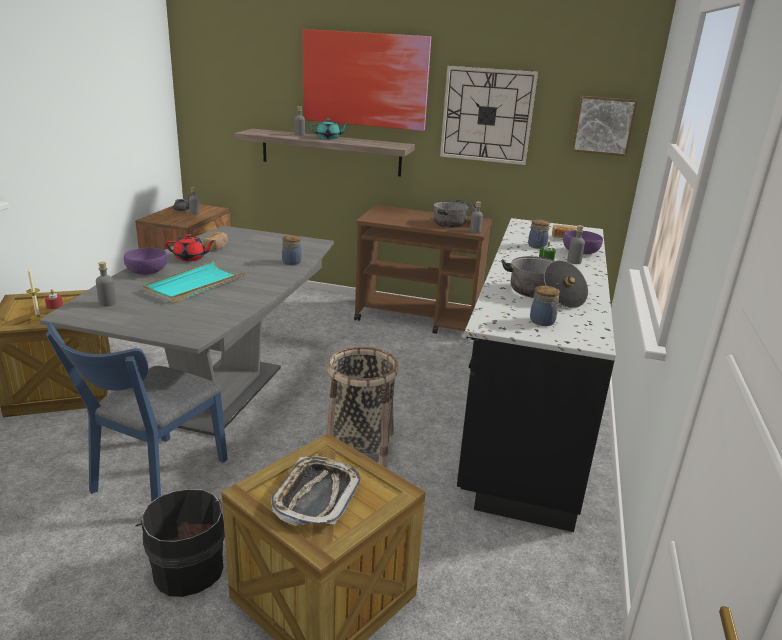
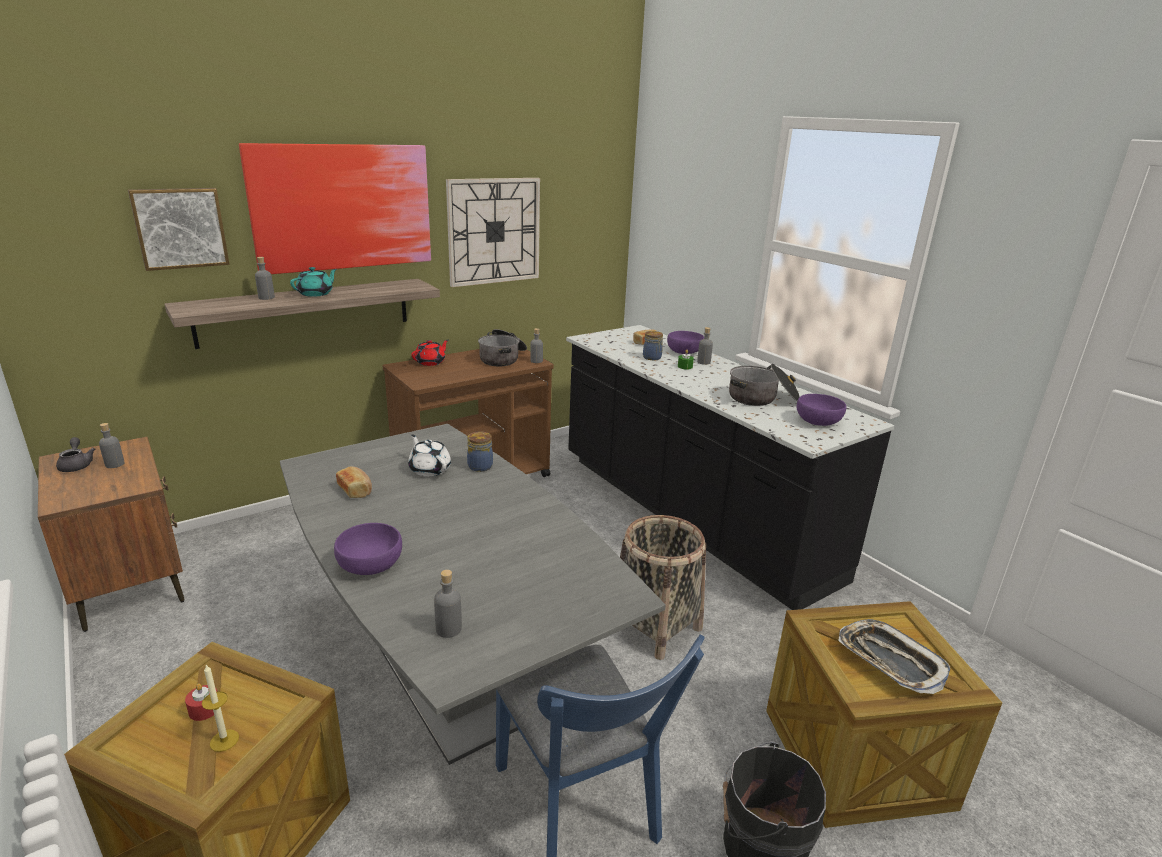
camera: 50 degrees left, 0 degrees up
turquoise tray [143,261,246,303] -> none
red teapot [165,234,216,261] -> red teapot moved to [411,340,448,366]
jar [530,286,560,326] -> purple bowl [796,394,846,426]
picture [572,96,638,156] -> picture moved to [128,188,230,271]
none -> white teapot [408,435,451,477]

